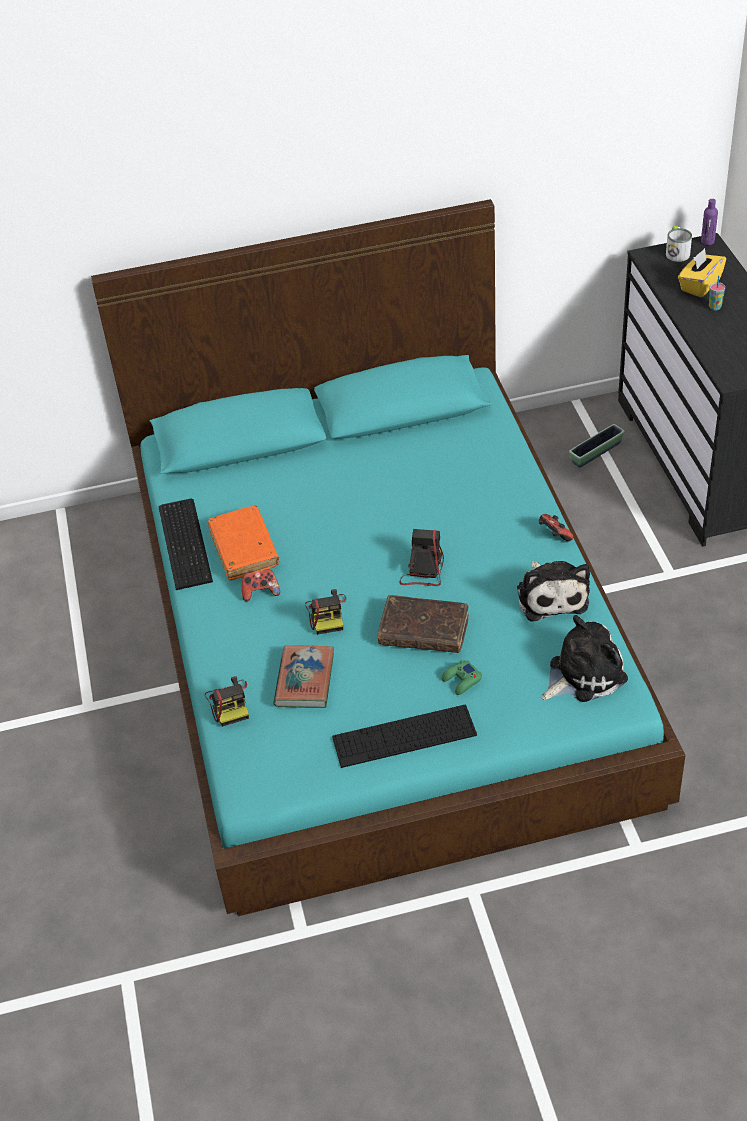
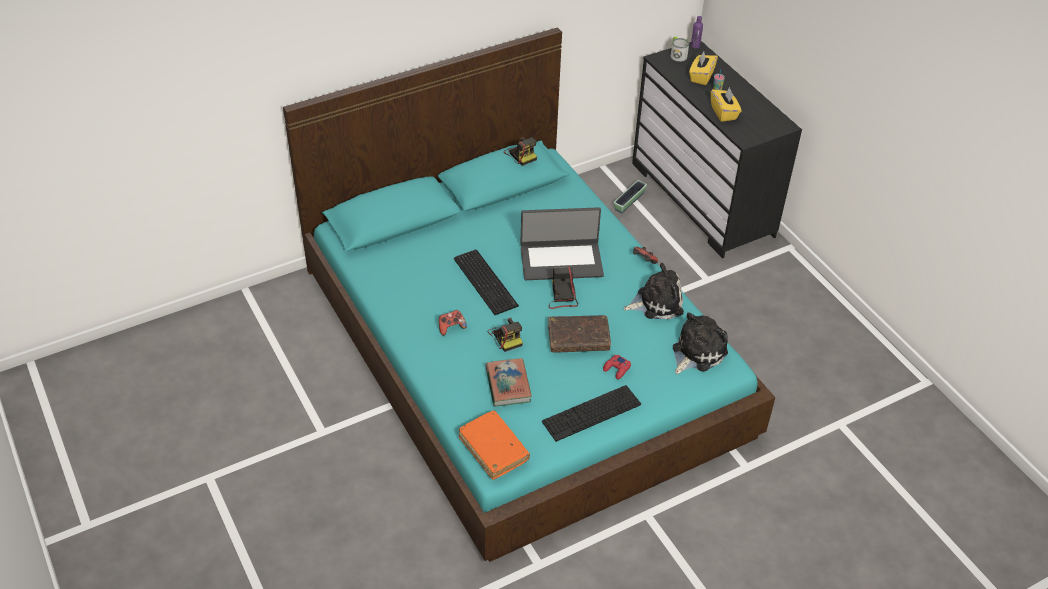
camera: 20 degrees left, 0 degrees up
keyboard [158,499,213,590] -> keyboard moved to [454,250,519,315]
camera [205,676,249,727] -> camera moved to [504,137,537,166]
orange book [208,506,280,581] -> orange book moved to [459,410,530,480]
green game controller [442,660,482,695] -> red game controller [603,355,631,379]
plush toy [517,561,590,622] -> plush toy turned 75 degrees counterclockwise [624,263,684,320]
none -> laptop [520,207,604,280]
none -> yellow tissue box [711,87,742,122]

